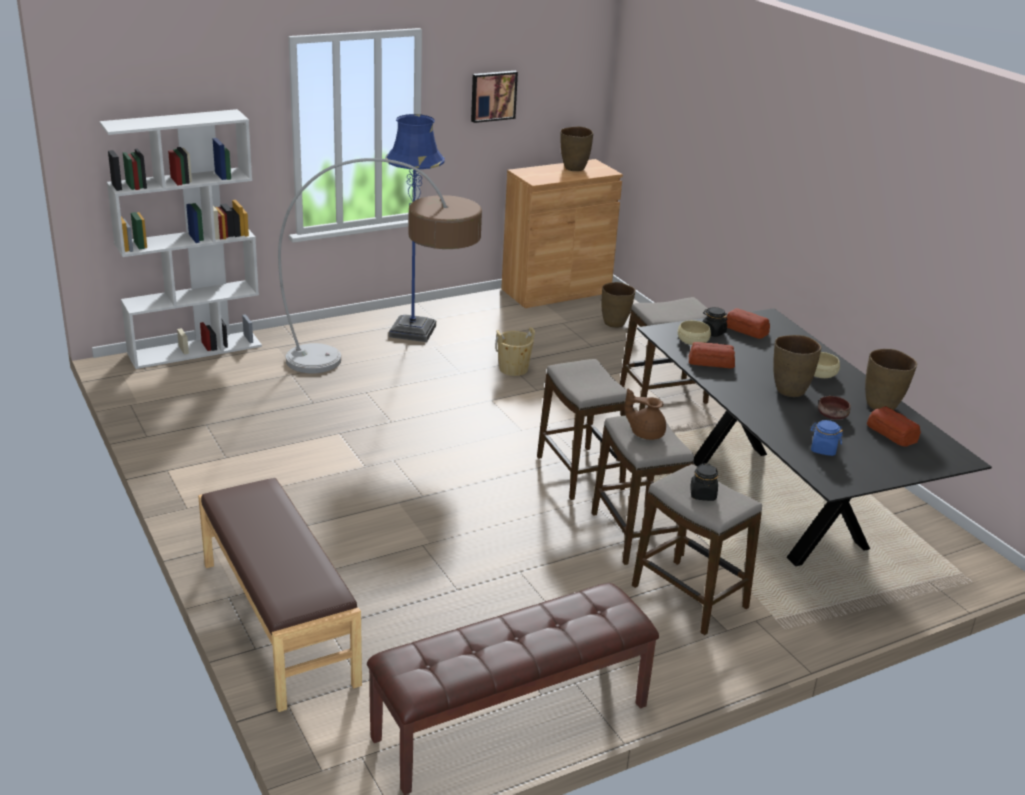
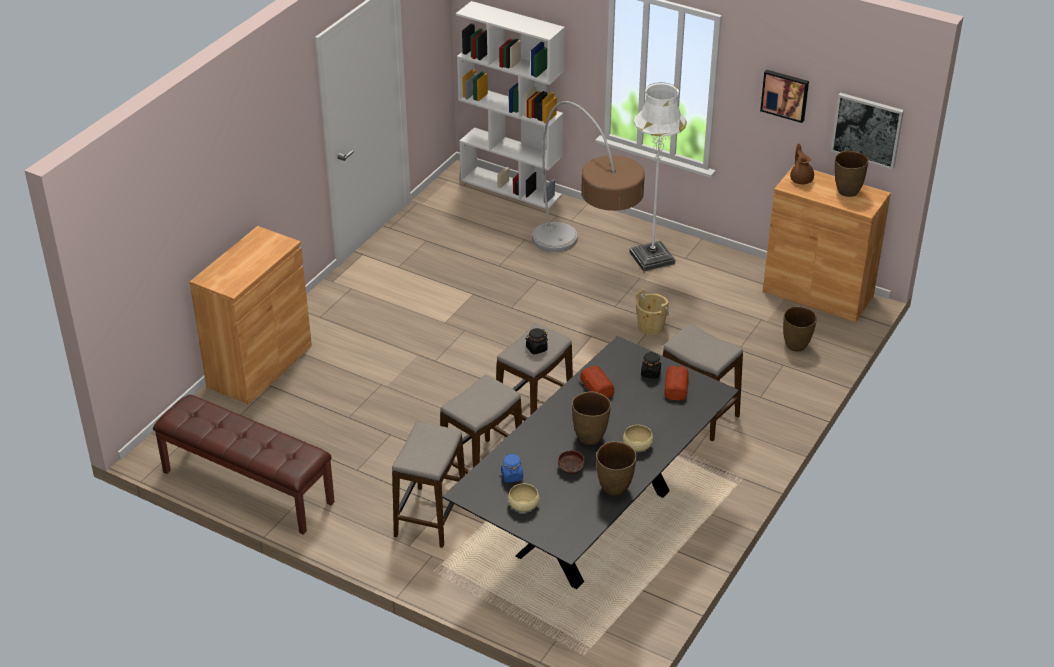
camera: 60 degrees right, 10 degrees up
brown bench [198,478,362,712] -> brown cabinet [190,226,312,405]
blue floor lamp [385,114,445,342] -> white floor lamp [629,82,687,272]
brown teapot [625,389,666,440] -> brown teapot moved to [790,144,814,184]
beige bowl [678,320,711,345] -> beige bowl moved to [508,484,539,512]
black jar [690,463,718,501] -> black jar moved to [525,328,548,354]
bread [867,406,921,446] -> none
none -> picture [831,93,904,170]

